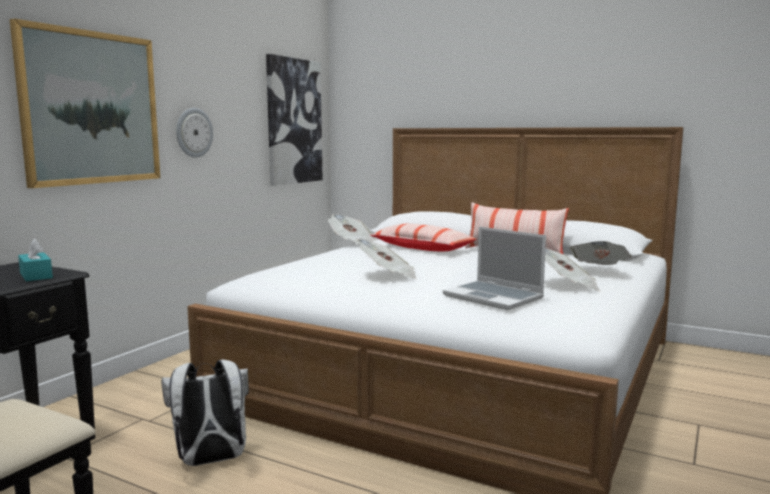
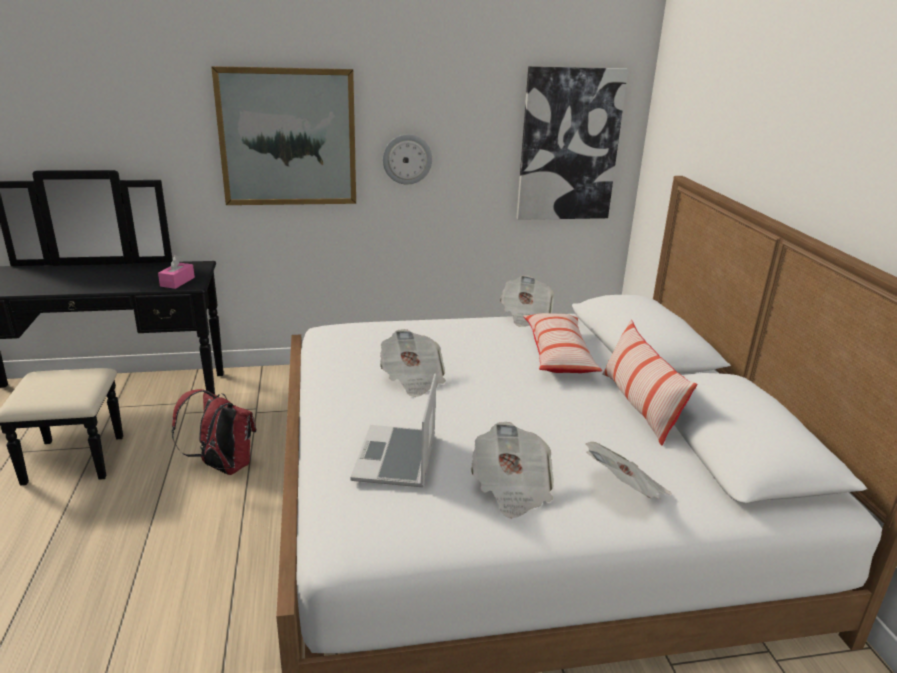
camera: 50 degrees right, 15 degrees up
turquoise tissue box [18,238,53,281] -> pink tissue box [158,255,195,289]
white backpack [161,359,249,466] -> red backpack [172,389,256,475]

